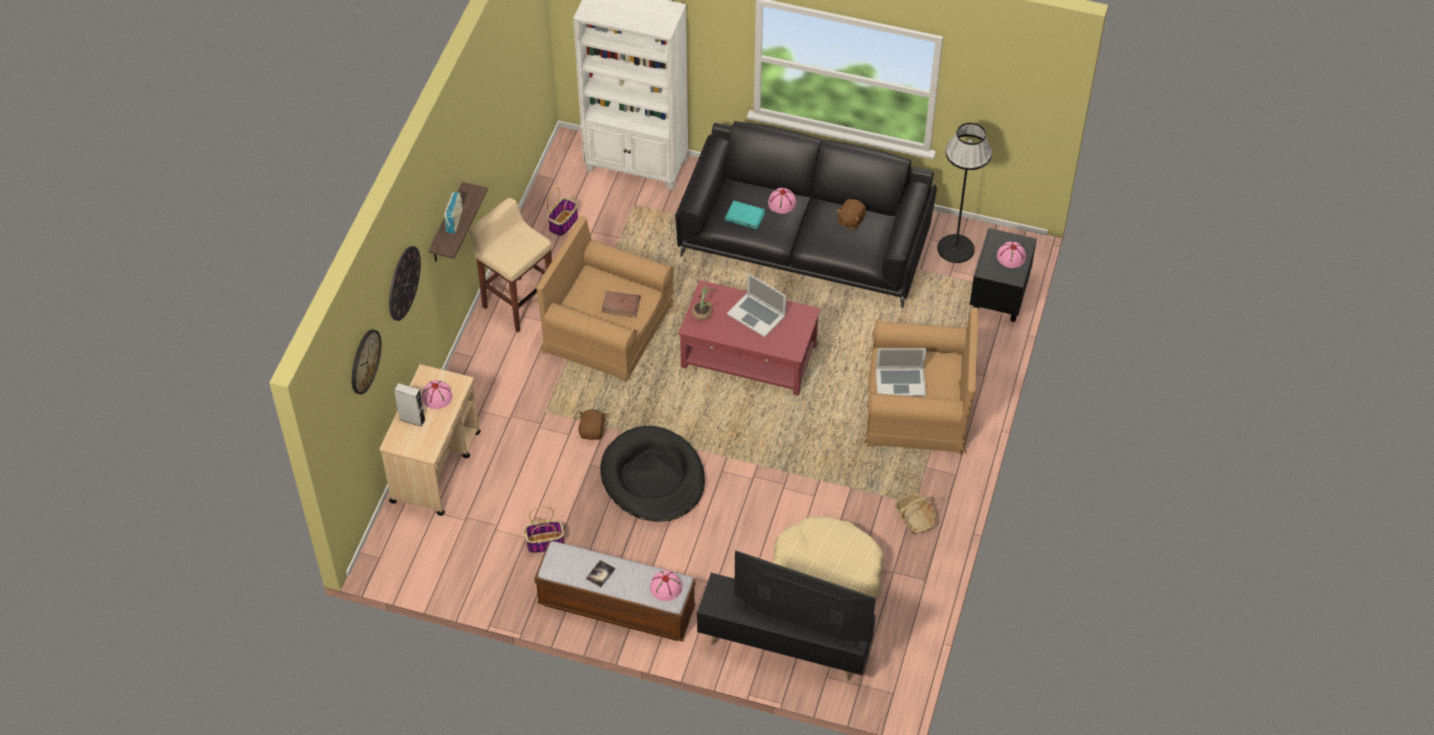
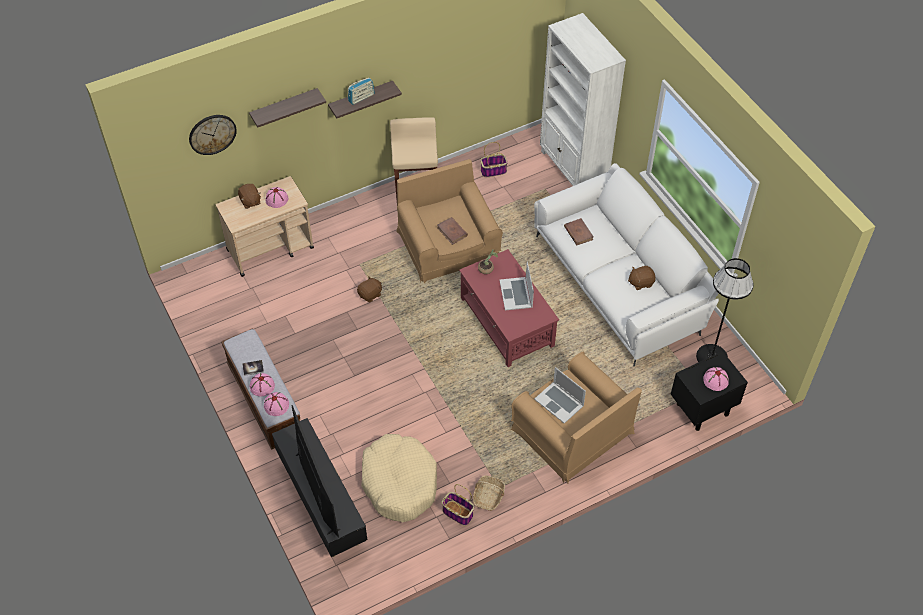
camera: 45 degrees right, 0 degrees up
wall clock [389,246,421,321] -> shelf [249,88,326,128]
grey speaker [394,383,425,427] -> brown plush toy [238,184,261,209]
basket [524,506,564,553] -> basket moved to [442,484,474,526]
black dog bed [600,426,705,522] -> none
black sofa [675,121,937,308] -> white sofa [534,163,719,367]
turquoise book [725,201,765,229] -> brown book [564,218,594,245]
pink hat [768,188,796,214] -> pink hat moved to [250,373,275,397]

